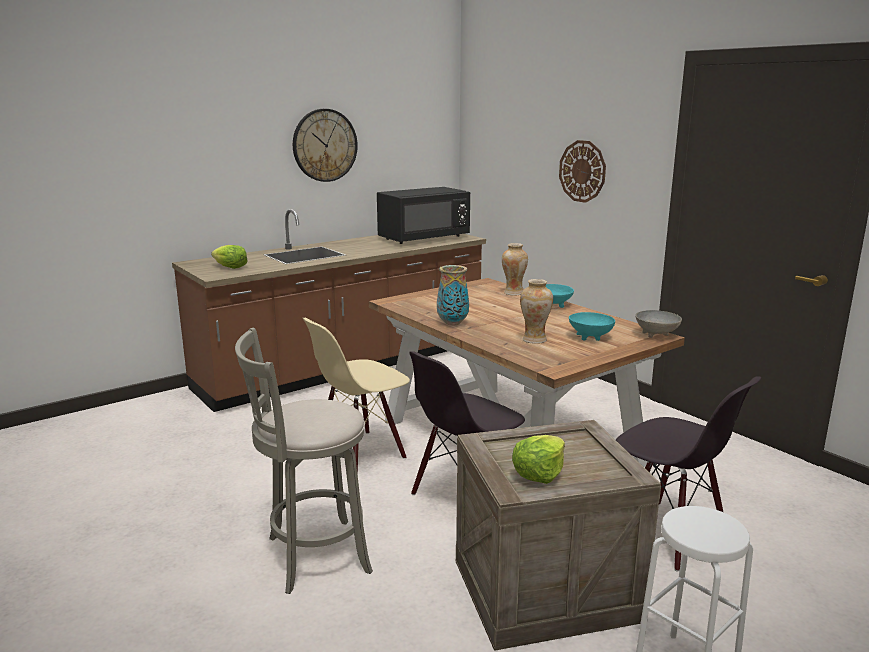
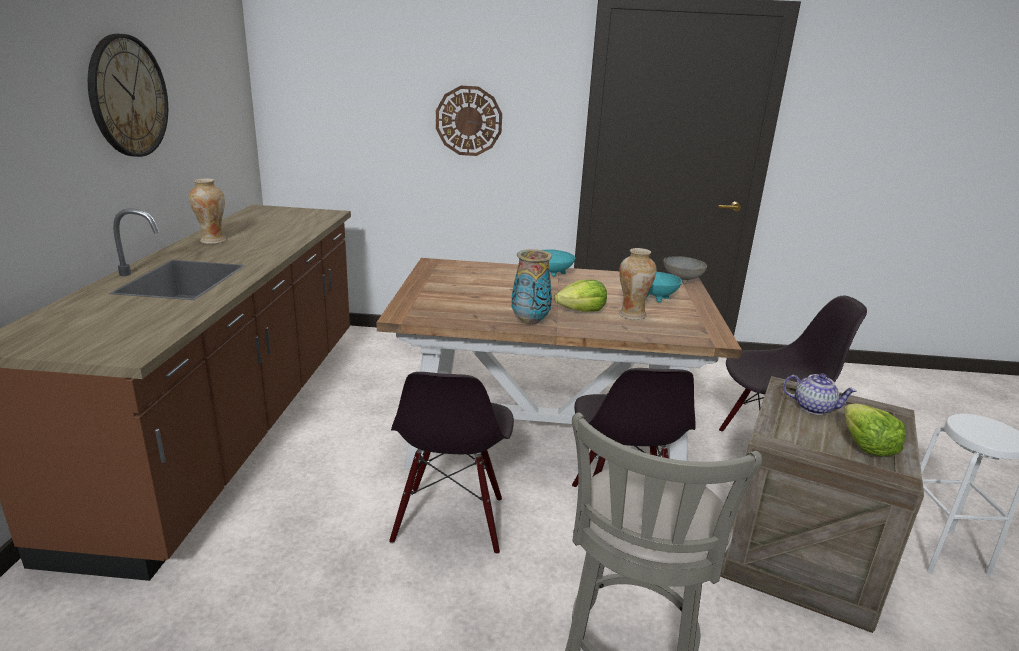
camera: 50 degrees left, 5 degrees up
lettuce [211,245,248,269] -> lettuce moved to [554,279,607,311]
beige chair [303,318,410,475] -> black chair [389,372,514,555]
black microwave [377,187,470,244] -> none
vase [502,243,528,295] -> vase moved to [189,178,226,244]
none -> teapot [783,374,857,415]

